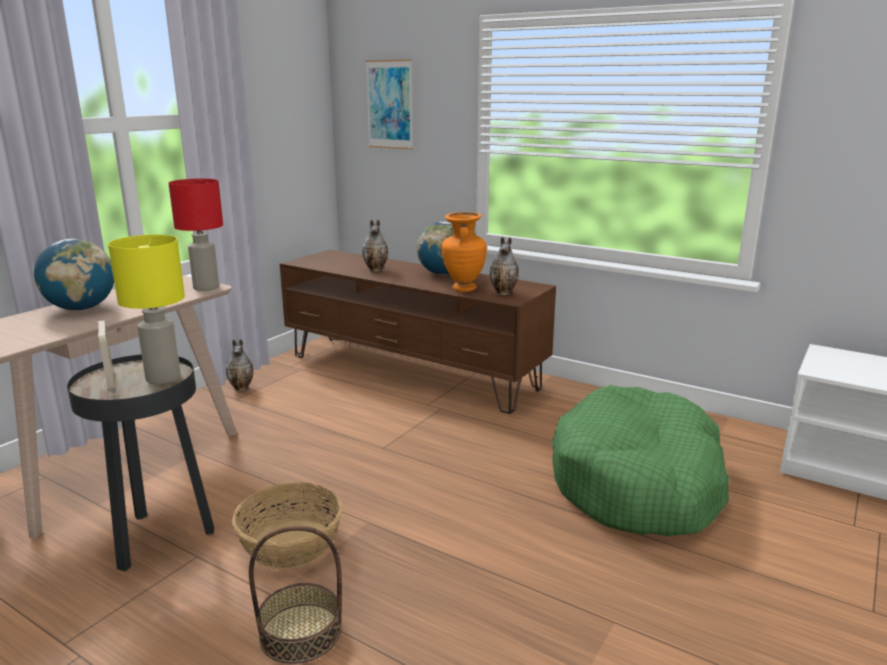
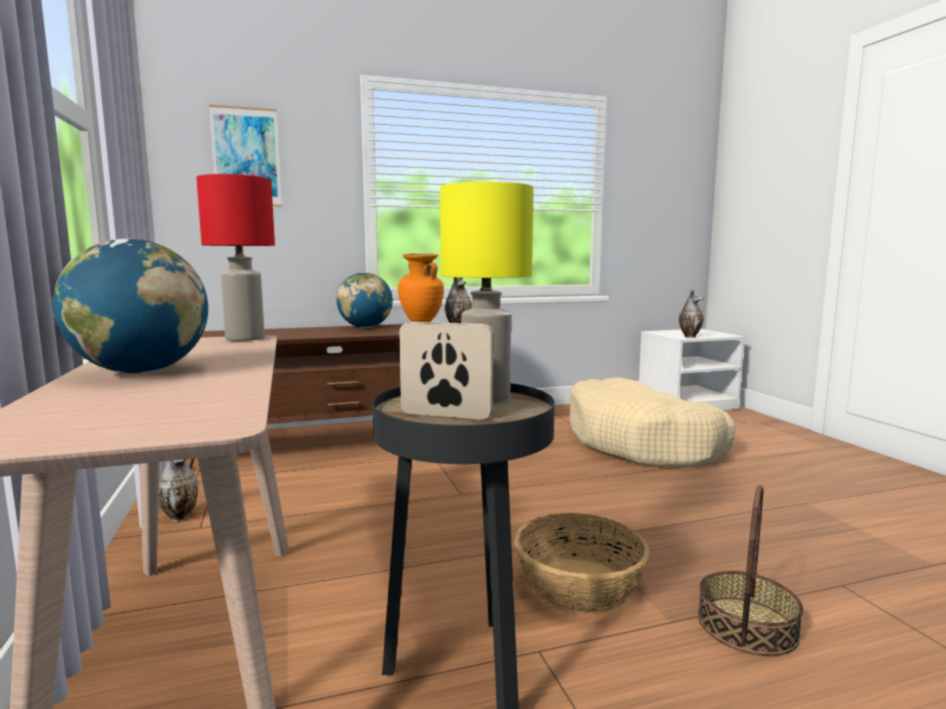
camera: 50 degrees left, 10 degrees down
vase [362,219,388,272] -> vase moved to [679,290,704,338]
green dog bed [552,385,729,536] -> beige dog bed [570,377,735,467]

